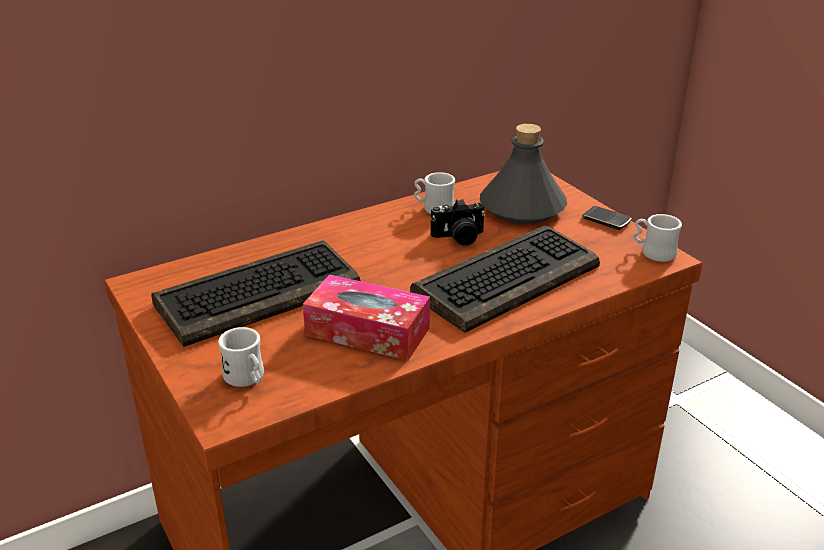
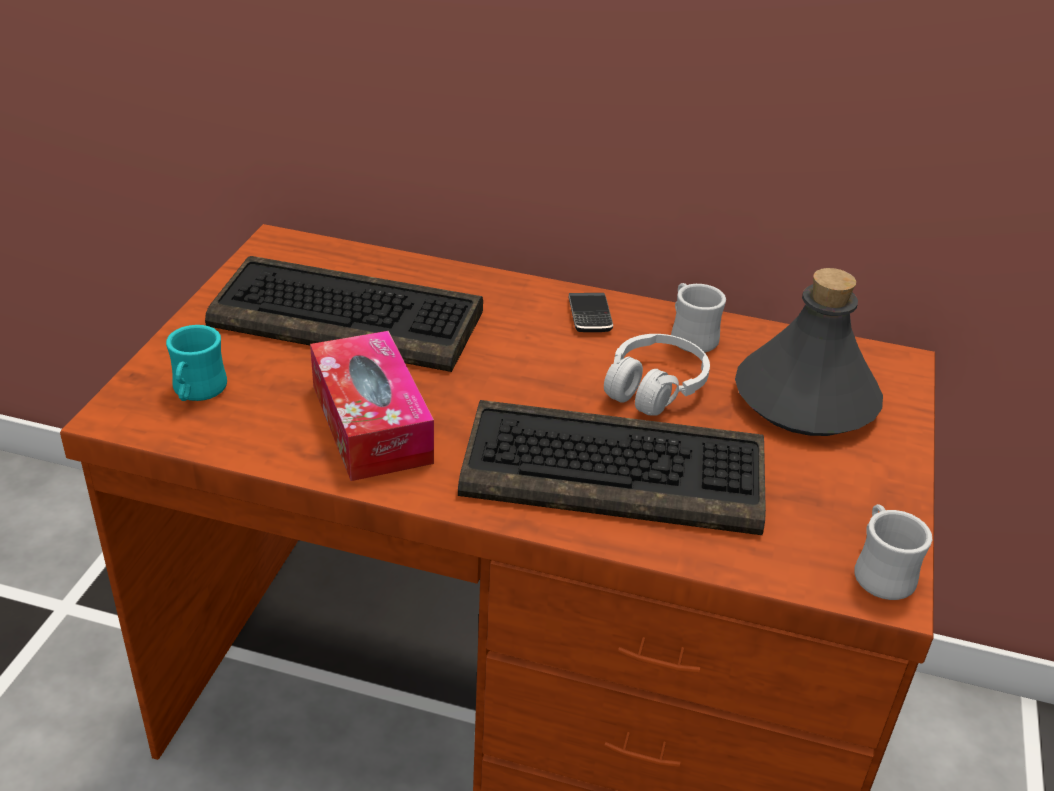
camera: 45 degrees right, 5 degrees up
white mug [218,327,264,387] -> turquoise mug [166,325,227,401]
camera [431,199,485,246] -> white headphones [604,334,710,416]
phone [582,206,631,230] -> phone moved to [569,293,613,332]

